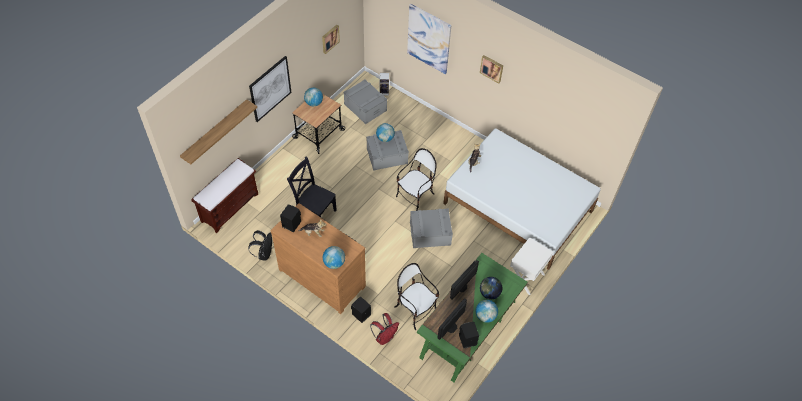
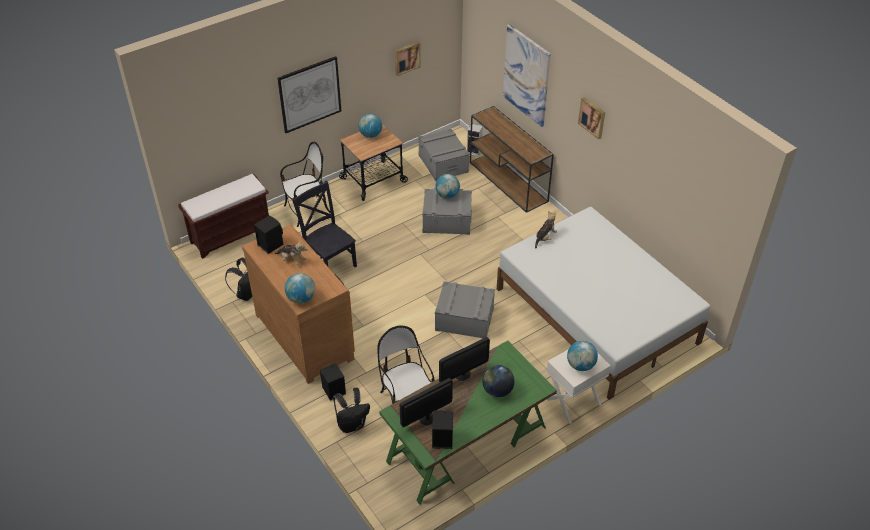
camera: 20 degrees right, 10 degrees down
shelf [180,99,257,164] -> none
red backpack [370,313,399,345] -> black backpack [333,388,370,433]
chair [396,148,437,211] -> chair moved to [280,142,330,227]
globe [476,300,498,323] -> globe moved to [567,341,598,371]
none -> brown console table [470,106,554,213]

